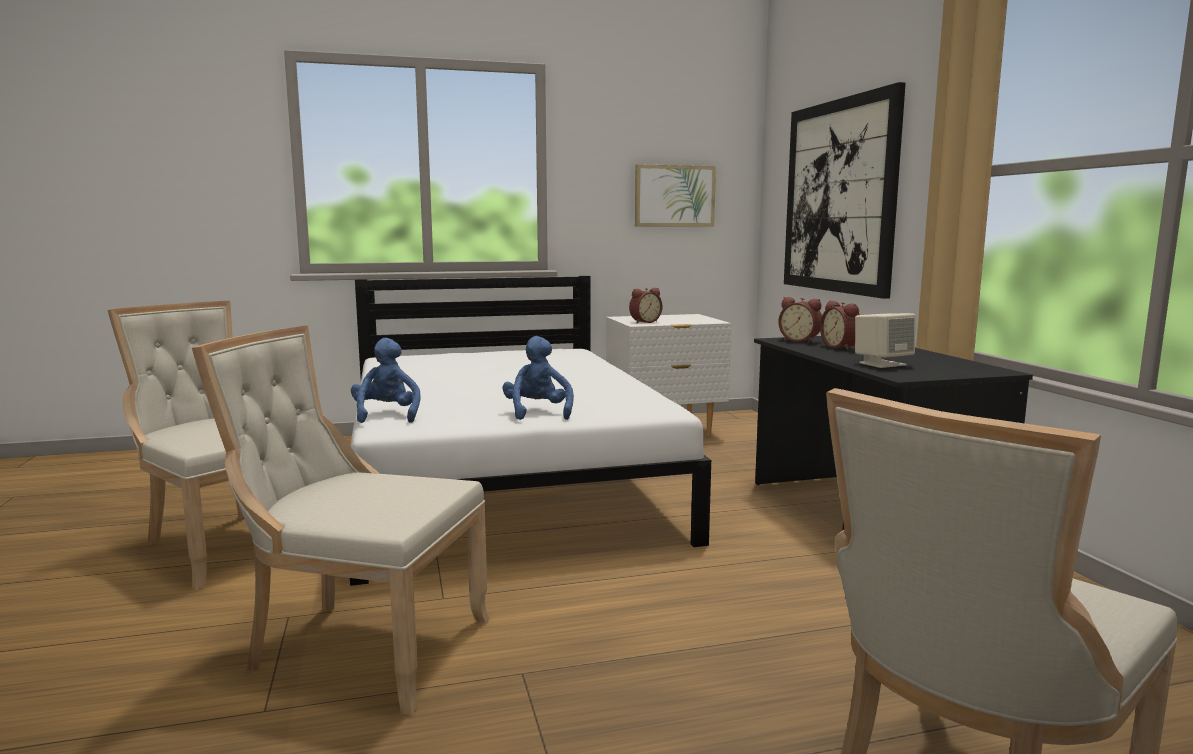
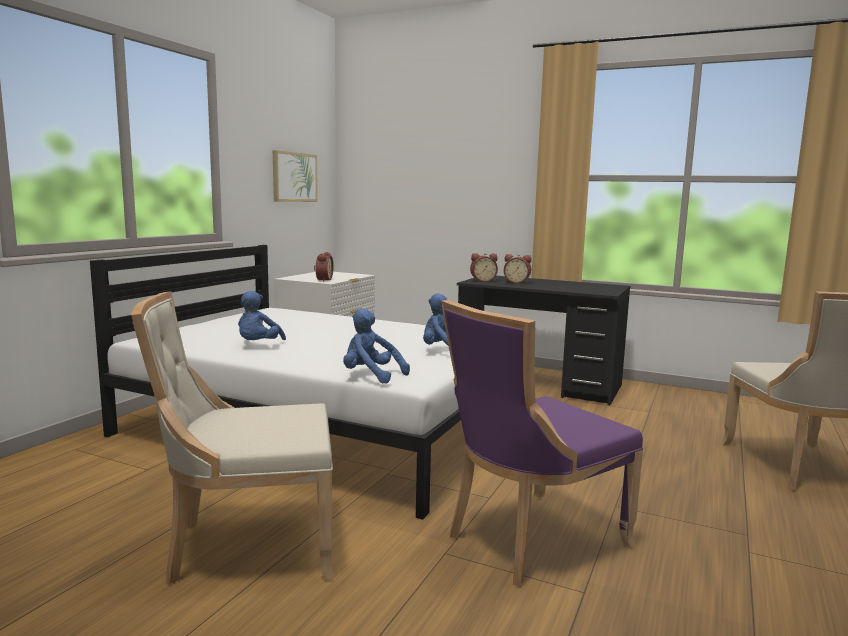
camera: 50 degrees left, 0 degrees up
beige chair [192,326,490,715] -> purple chair [441,300,643,587]
picture [784,82,906,299] -> none
beige speaker [855,313,915,368] -> none
none -> blue plush toy [238,291,286,340]

